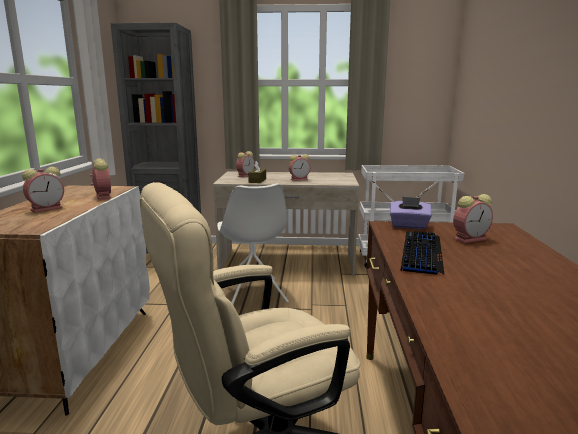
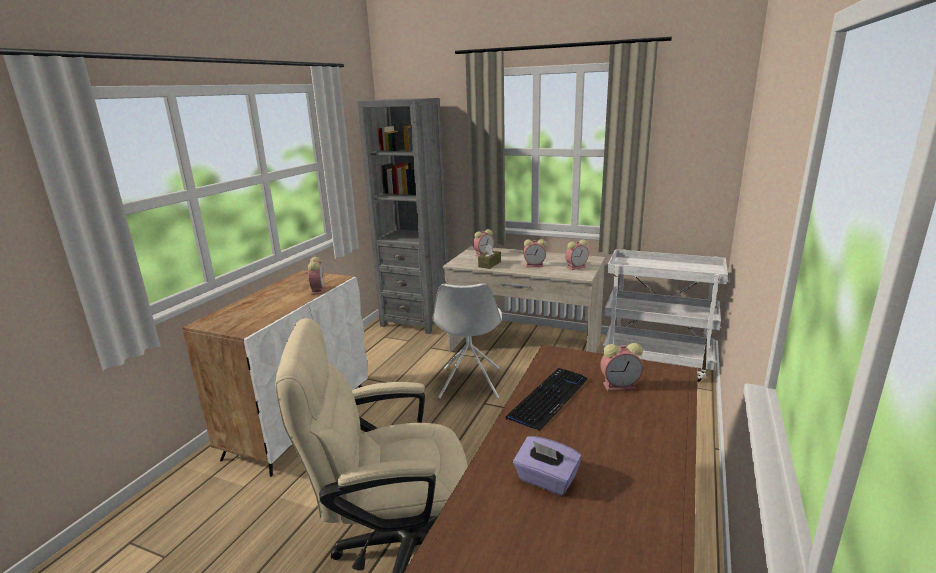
camera: 20 degrees right, 5 degrees up
alarm clock [22,167,64,213] -> alarm clock moved to [565,240,589,270]
purple tissue box [390,196,432,229] -> purple tissue box moved to [513,436,582,496]

